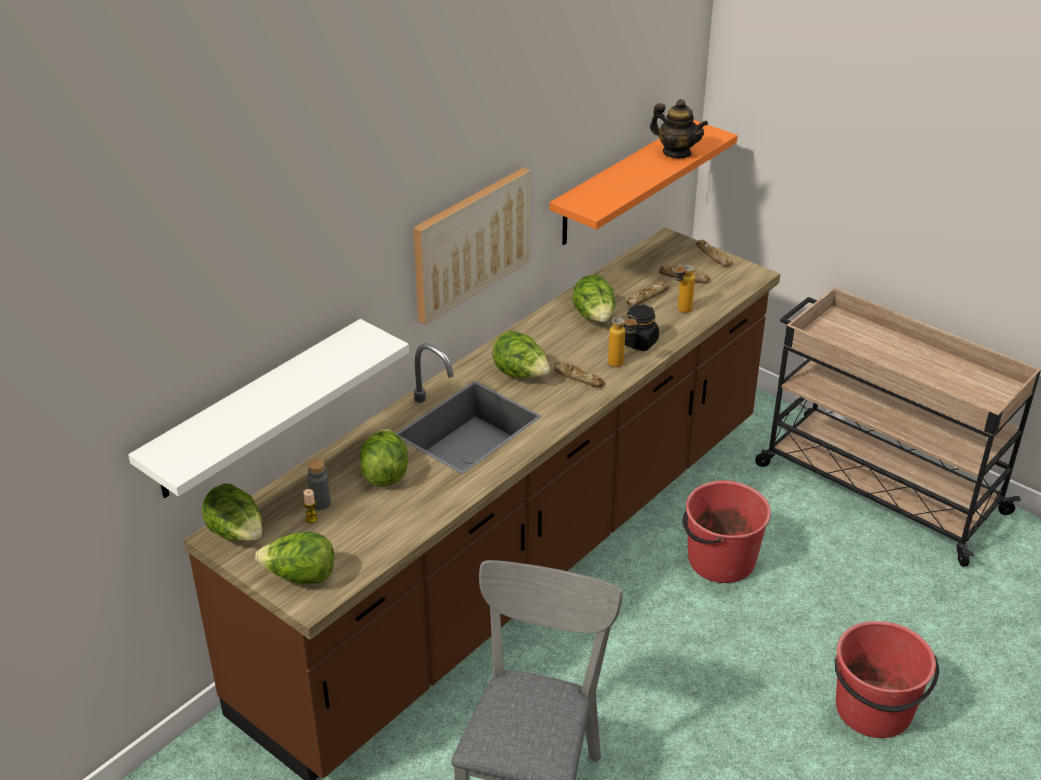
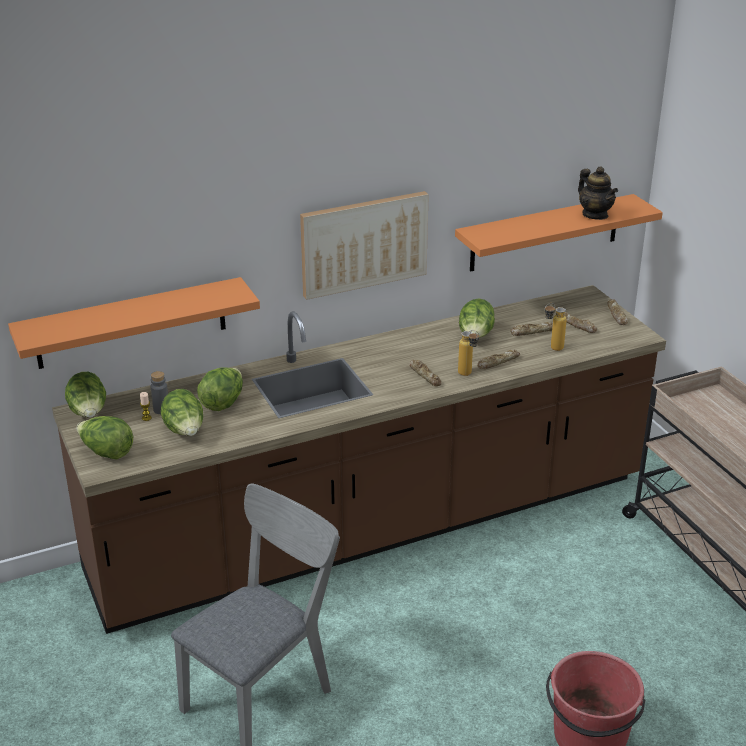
camera: 25 degrees right, 5 degrees down
white shelf [128,319,409,498] -> orange shelf [8,277,260,369]
lettuce [492,331,550,378] -> lettuce moved to [161,389,203,436]
black jar [623,305,659,351] -> bread [477,350,520,369]
red bucket [682,481,771,583] -> none

